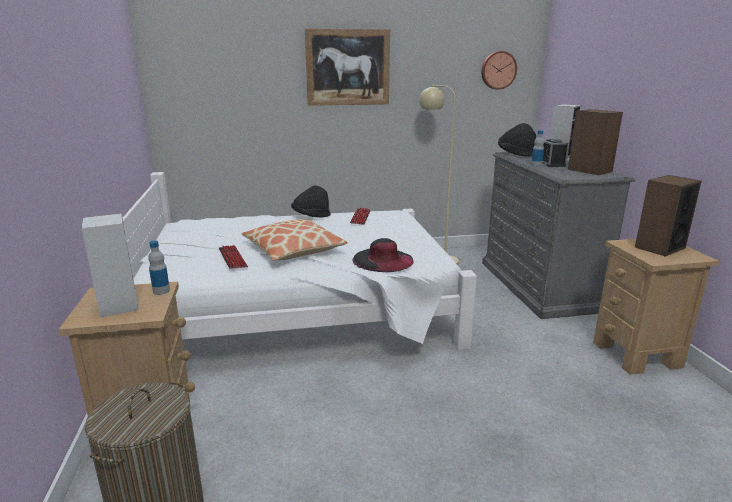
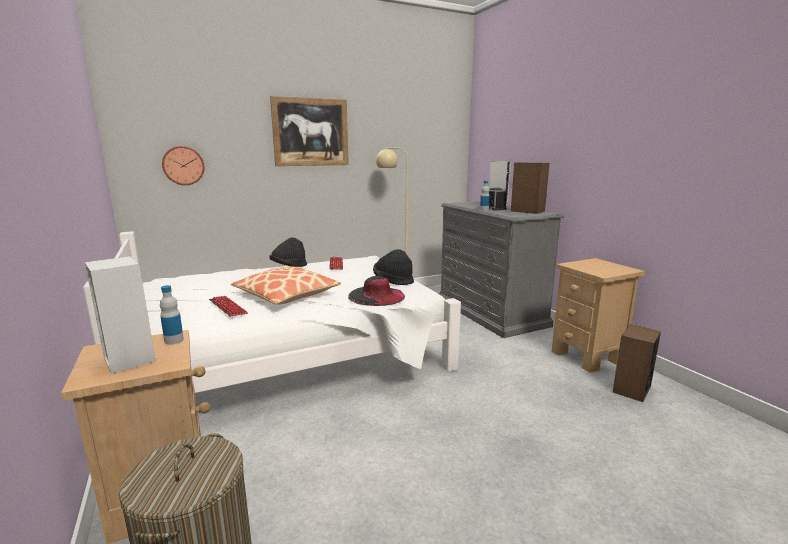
camera: 15 degrees left, 5 degrees down
wall clock [481,51,517,90] -> wall clock moved to [162,146,205,185]
black hat [498,123,536,157] -> black hat moved to [373,249,414,286]
speaker [635,175,702,257] -> speaker moved to [613,324,661,402]

